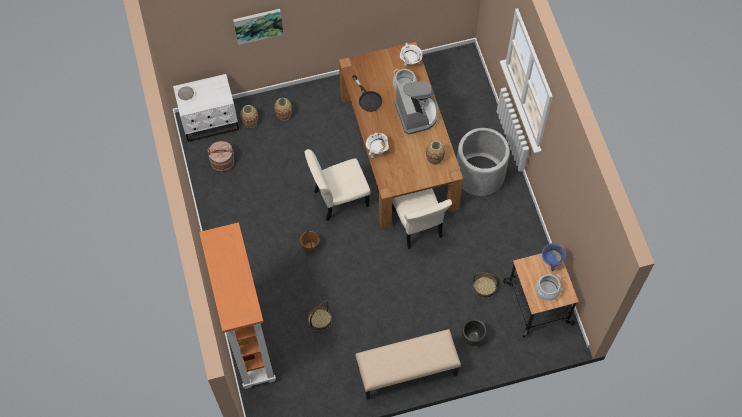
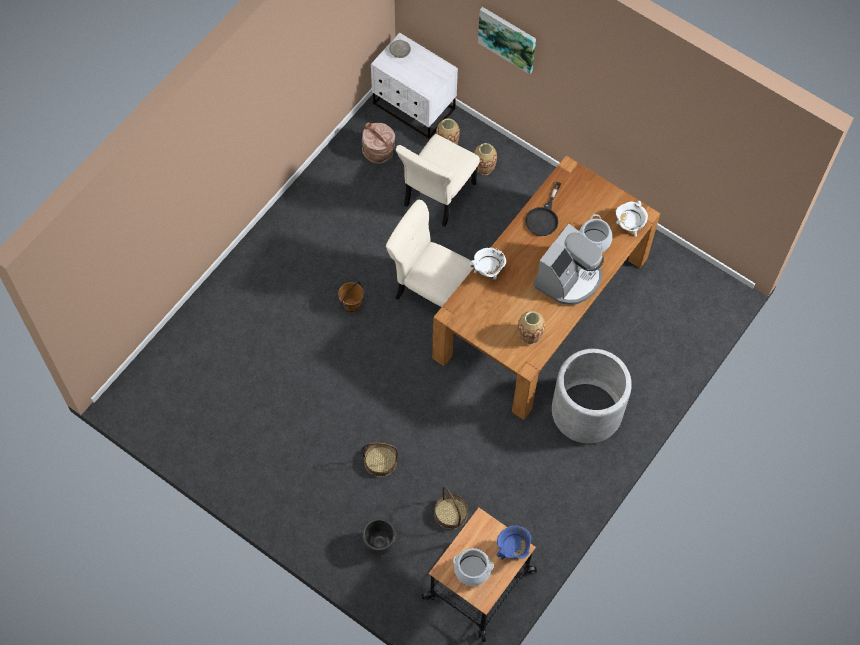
camera: 50 degrees right, 0 degrees up
orange bookcase [199,222,276,389] -> none
basket [308,301,332,331] -> basket moved to [362,442,398,477]
beige bench [355,329,461,400] -> none
beige chair [392,188,452,249] -> beige chair moved to [396,134,480,227]

